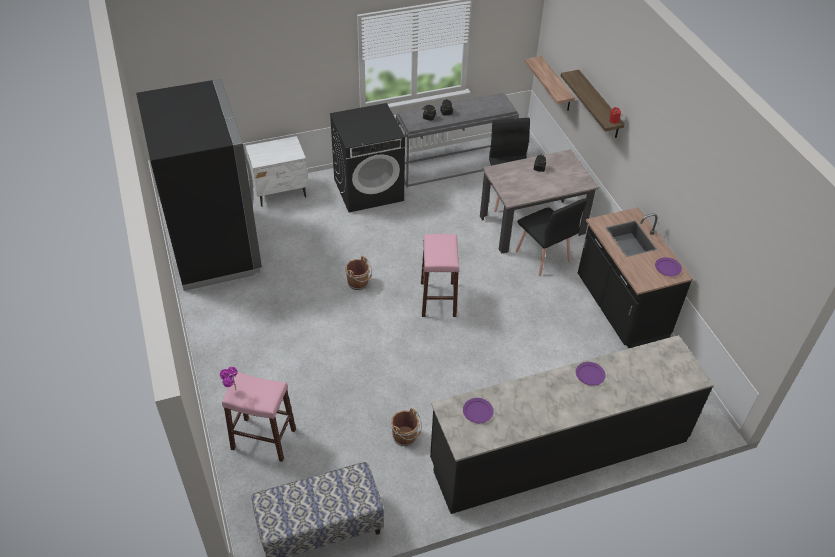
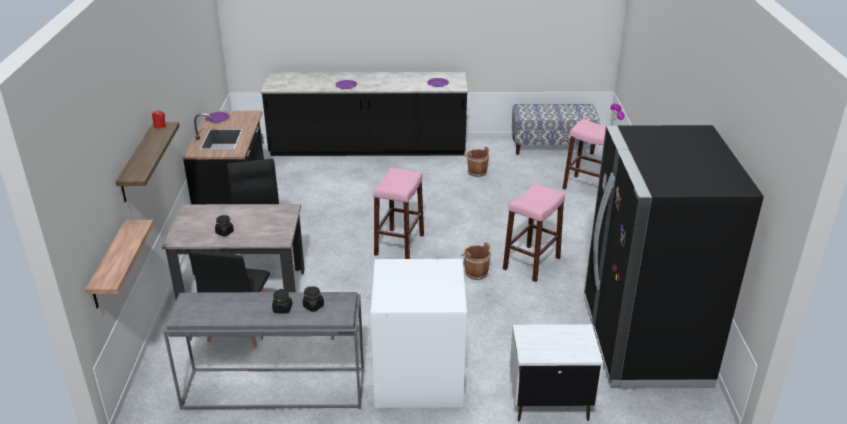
camera: 160 degrees left, 15 degrees down
black washing machine [330,103,405,212] -> white washing machine [371,259,467,408]
none -> pink stool [503,184,565,282]

